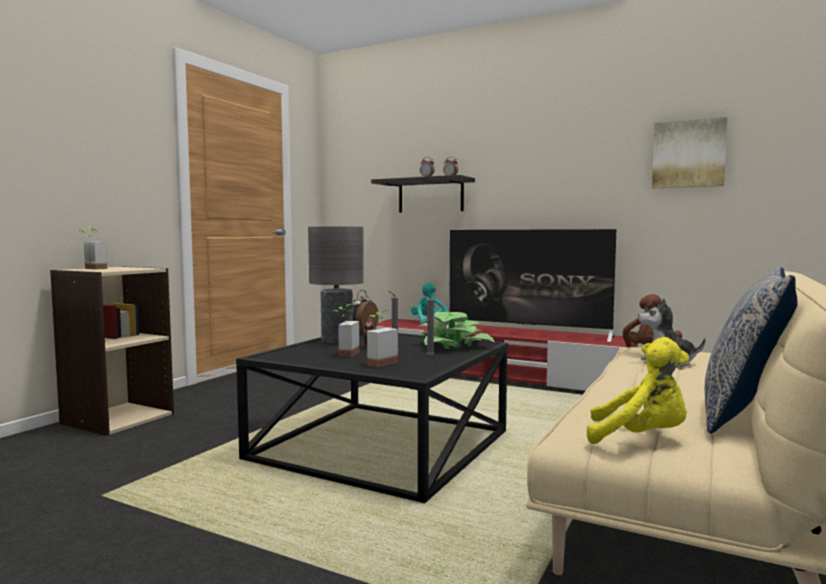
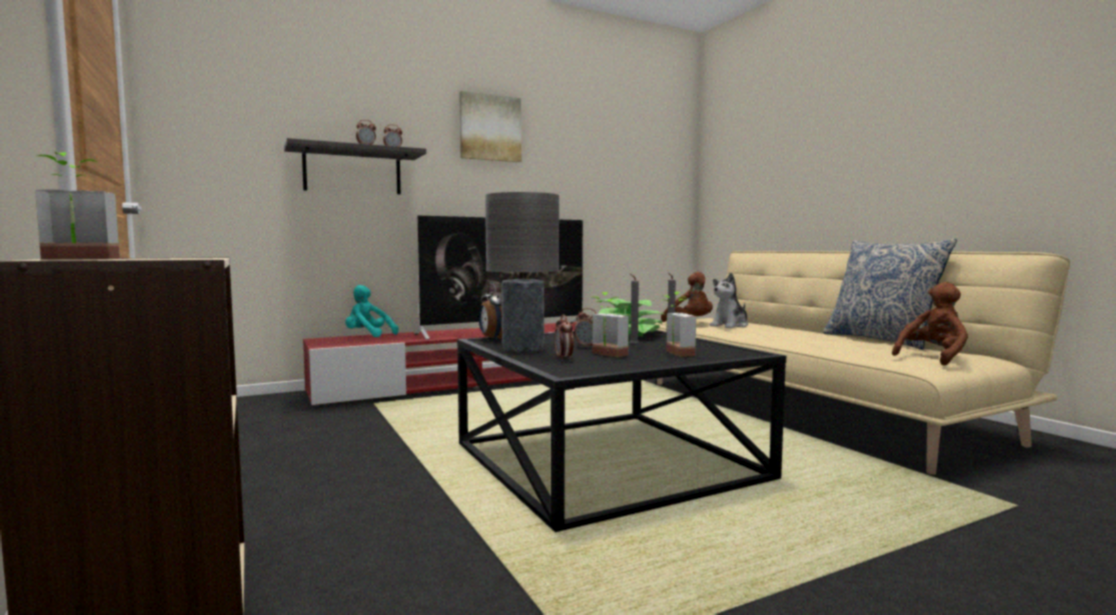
camera: 55 degrees left, 0 degrees up
yellow plush toy [587,337,689,444] -> brown plush toy [892,282,968,365]
picture [652,117,727,188] -> picture moved to [459,91,521,162]
none -> alarm clock [554,315,574,360]

